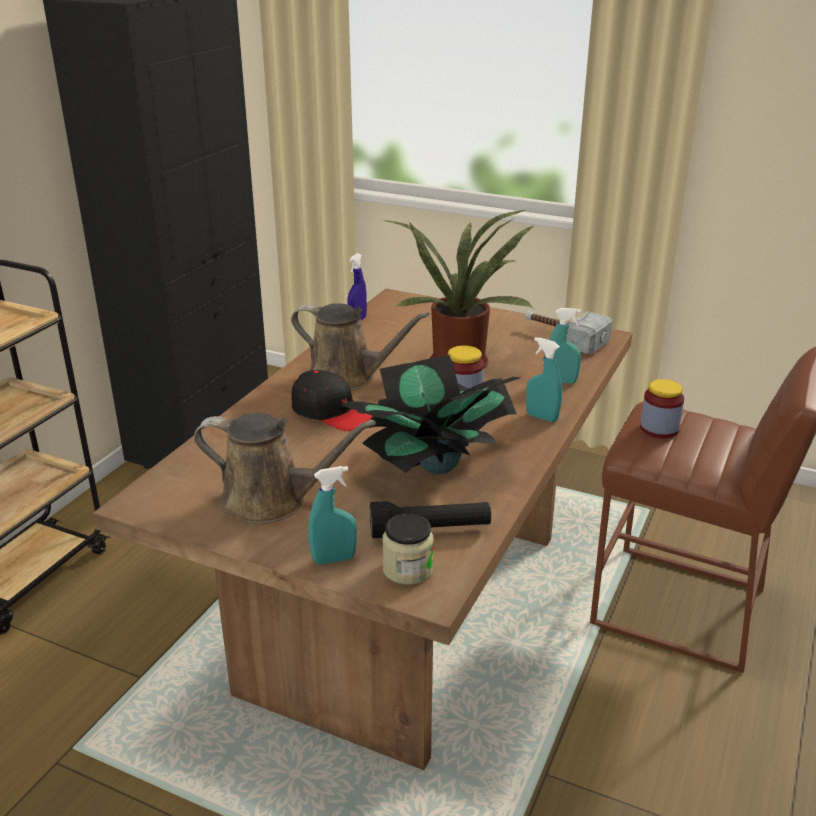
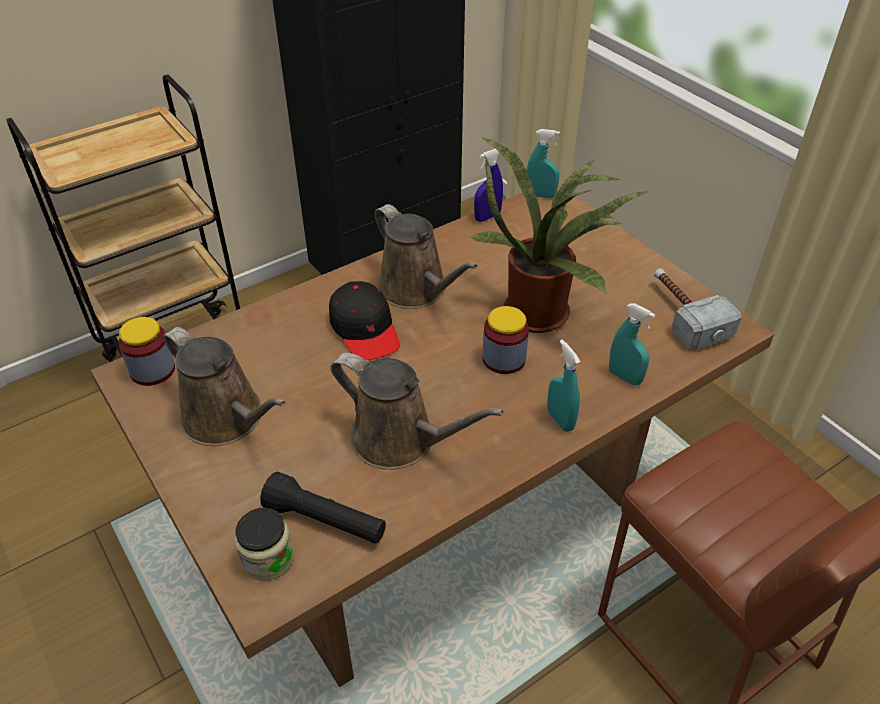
camera: 30 degrees right, 15 degrees up
turquoise spray bottle [308,466,357,564] -> turquoise spray bottle moved to [527,129,560,198]
potted plant [341,355,522,474] -> brown watering can [331,353,504,470]
jar [640,379,684,438] -> jar moved to [119,317,175,386]

